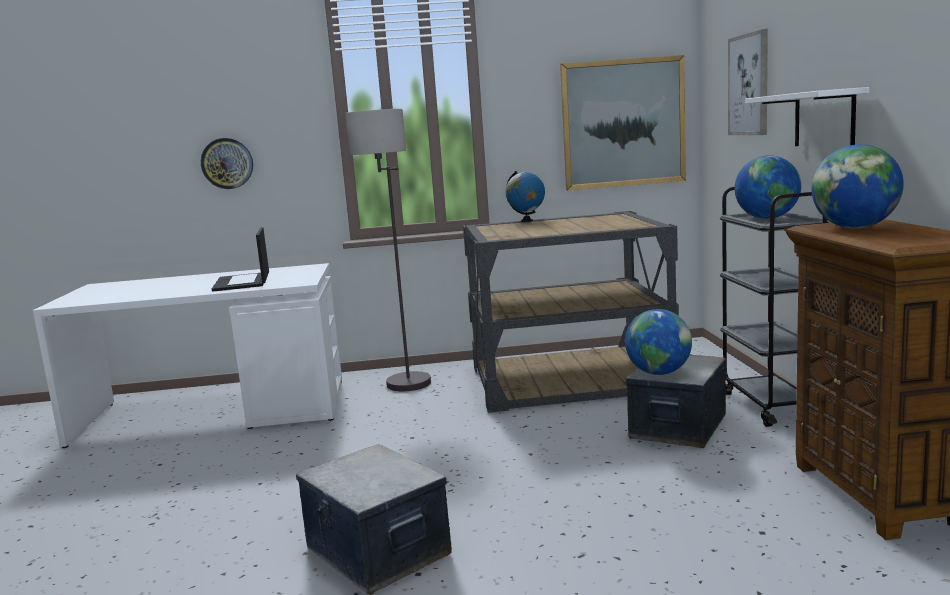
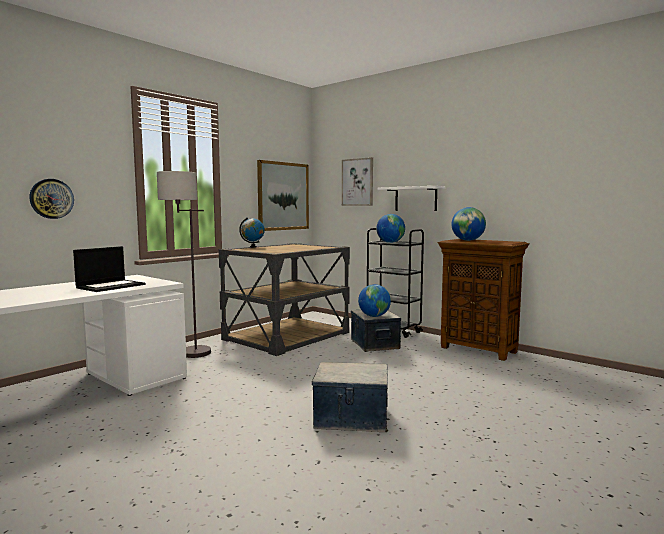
camera: 45 degrees left, 5 degrees down
laptop [212,227,269,292] -> laptop turned 90 degrees counterclockwise [73,246,145,292]

